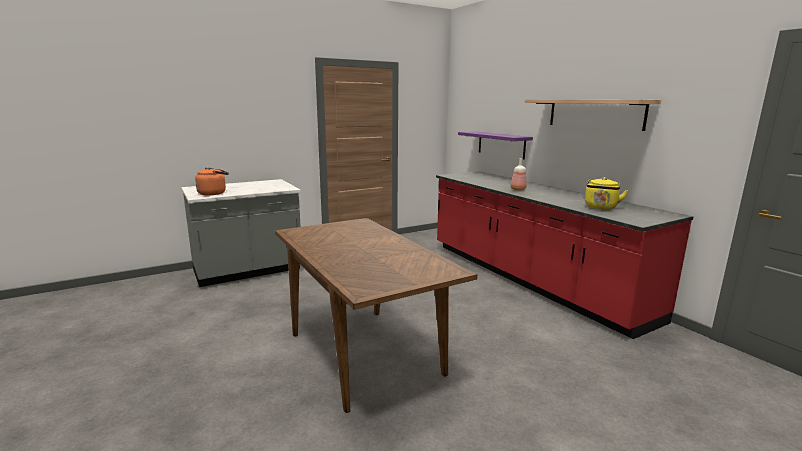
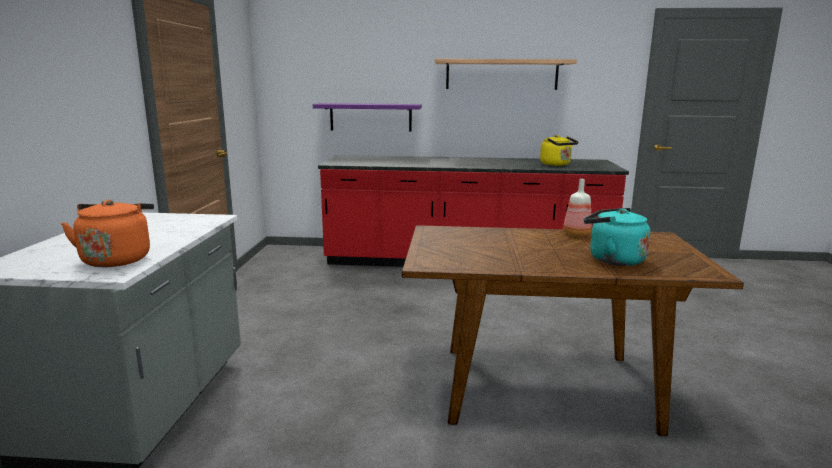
camera: 55 degrees left, 0 degrees up
bottle [511,158,526,190] -> bottle moved to [563,179,592,236]
none -> turquoise kettle [584,208,651,266]

